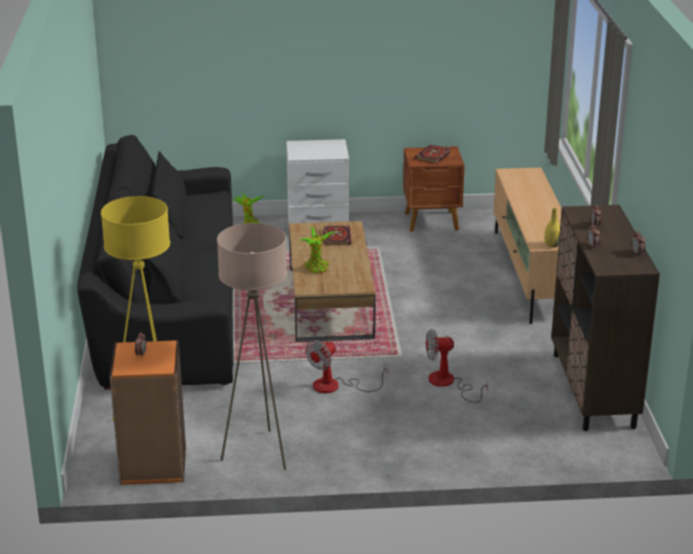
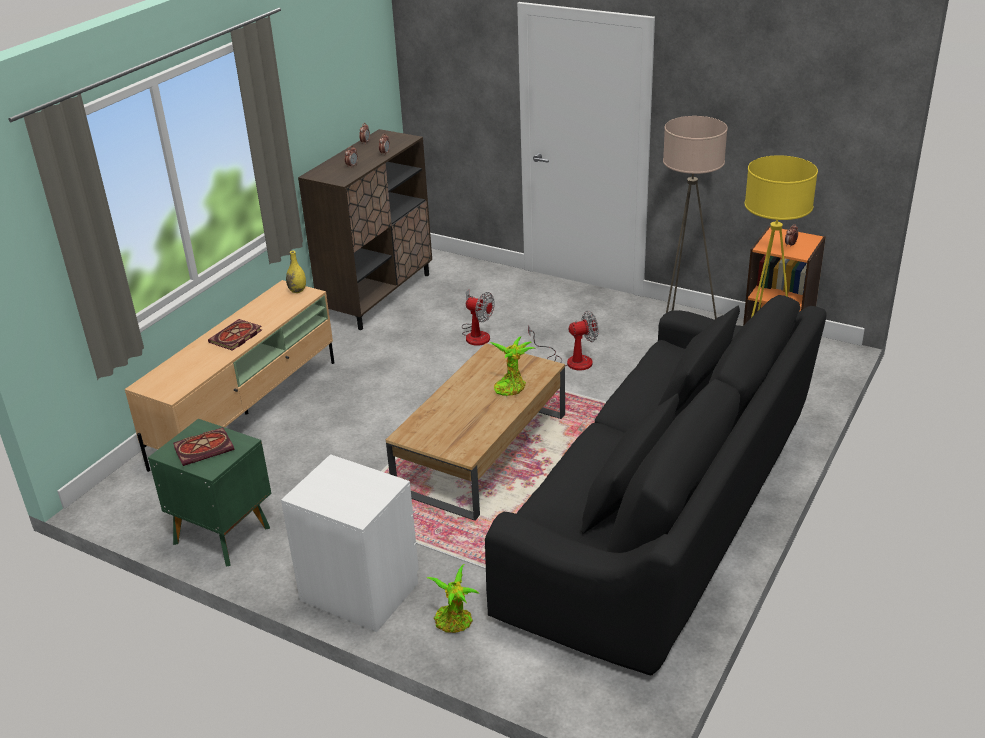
camera: 145 degrees left, 5 degrees up
book [323,226,351,246] -> book moved to [208,319,262,351]
brown nightstand [403,146,465,232] -> green nightstand [148,419,271,567]

